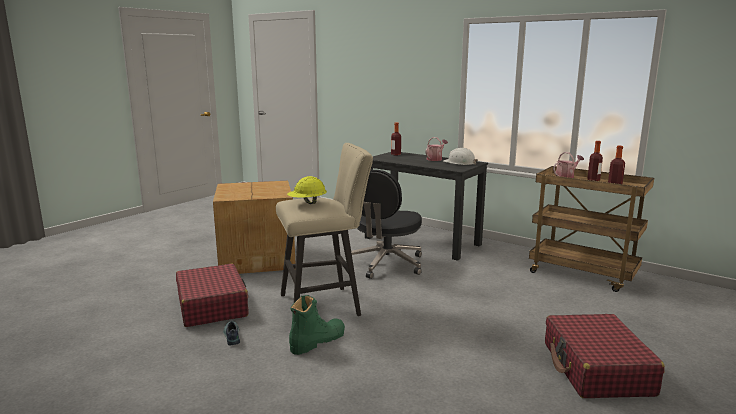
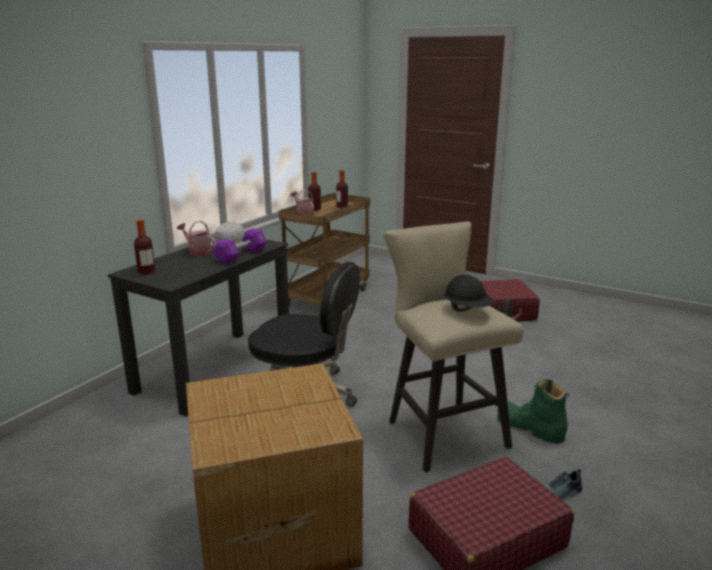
camera: 95 degrees left, 5 degrees up
yellow hard hat [287,176,327,204] -> black hard hat [444,275,493,311]
none -> purple dumbbell [213,228,267,264]

